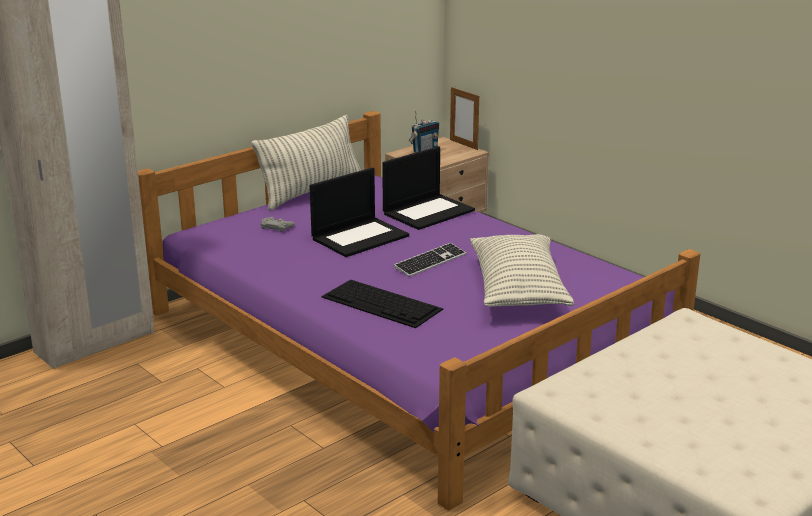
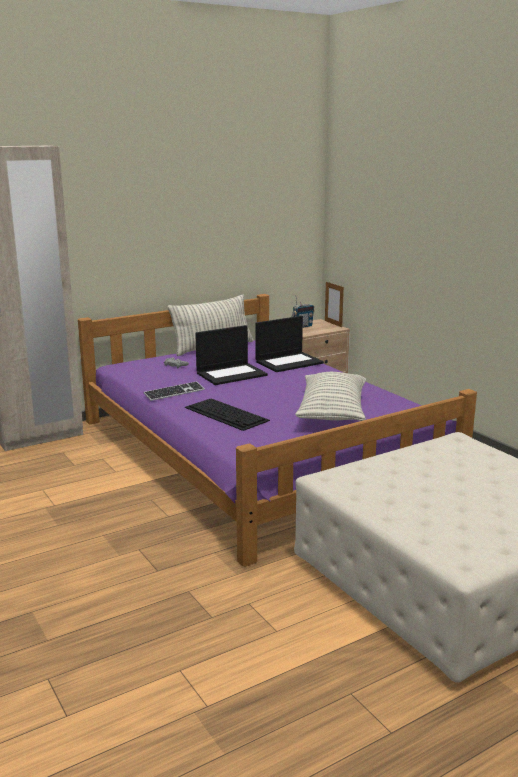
camera: 10 degrees right, 5 degrees down
keyboard [394,243,466,277] -> keyboard moved to [143,381,205,401]

